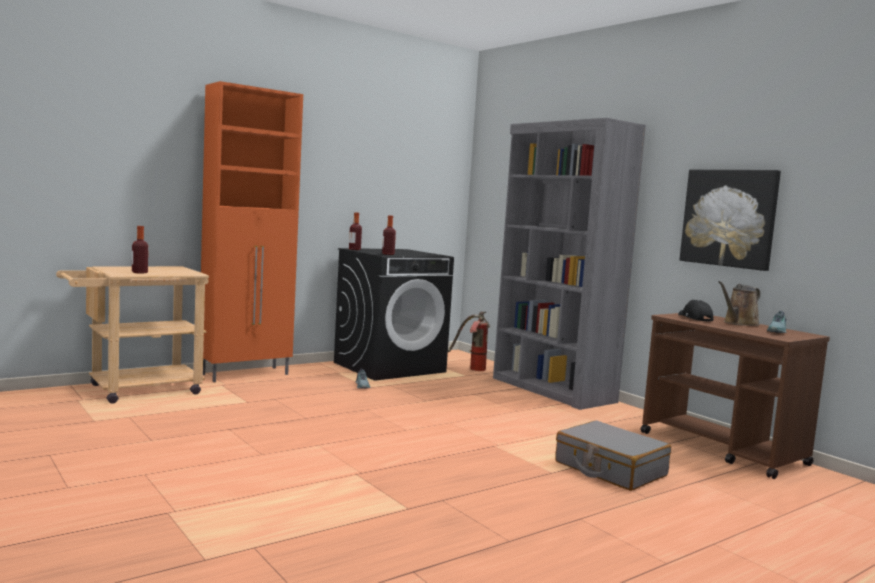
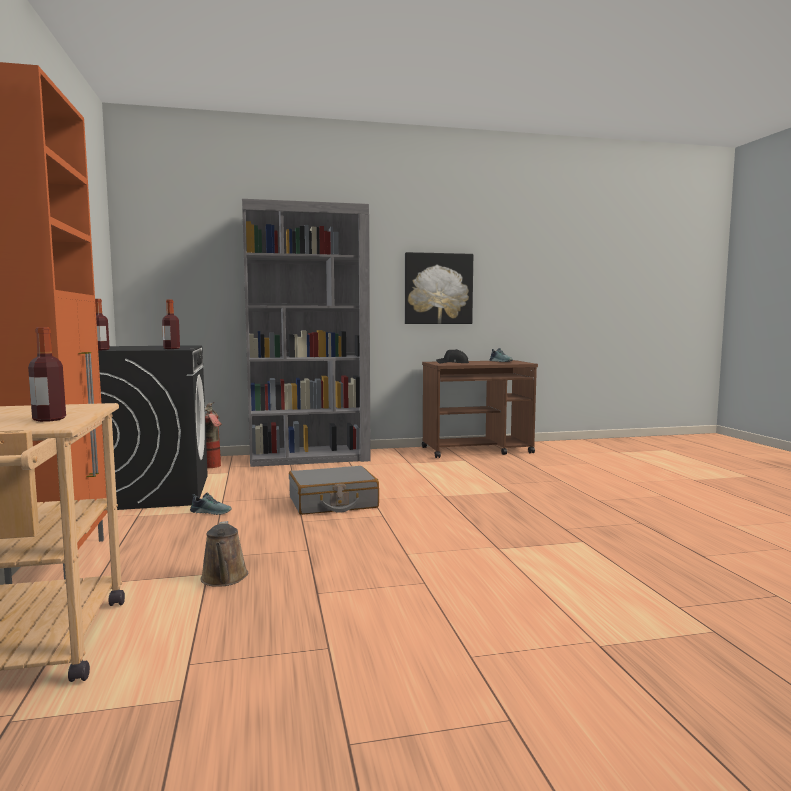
camera: 65 degrees left, 0 degrees up
grey suitcase [555,420,671,491] -> grey suitcase moved to [289,466,379,515]
brown watering can [718,281,760,326] -> brown watering can moved to [200,521,248,587]

